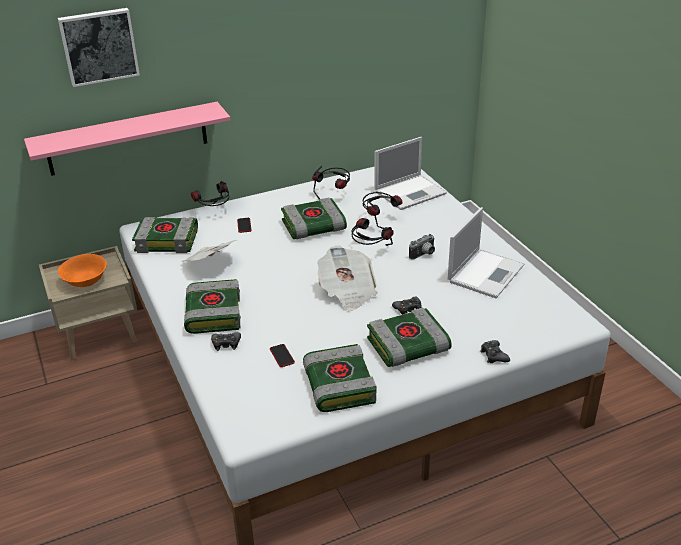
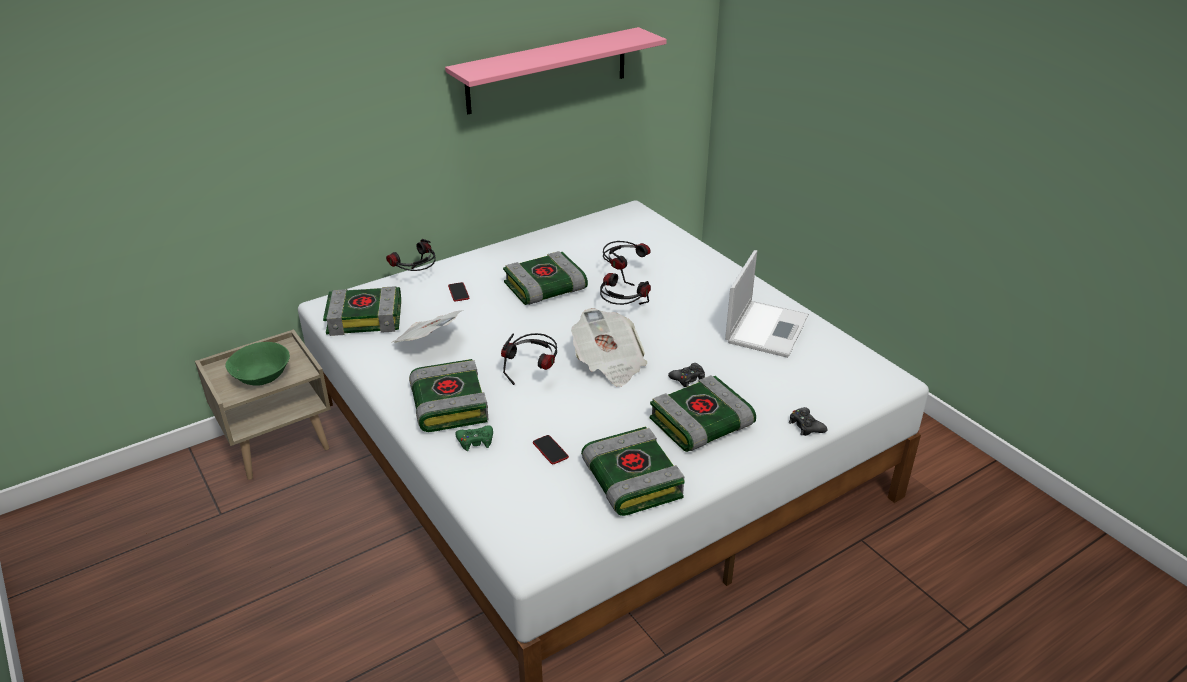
camera: 10 degrees left, 0 degrees up
pink shelf [24,102,230,176] -> pink shelf moved to [445,27,667,114]
picture [58,8,140,87] -> none
orange bowl [58,254,107,287] -> green bowl [225,342,290,385]
black game controller [211,332,241,351] -> green game controller [455,426,493,451]
headphones [312,166,350,199] -> headphones moved to [501,333,557,385]
laptop [374,137,447,210] -> none
camera [409,234,435,260] -> none

